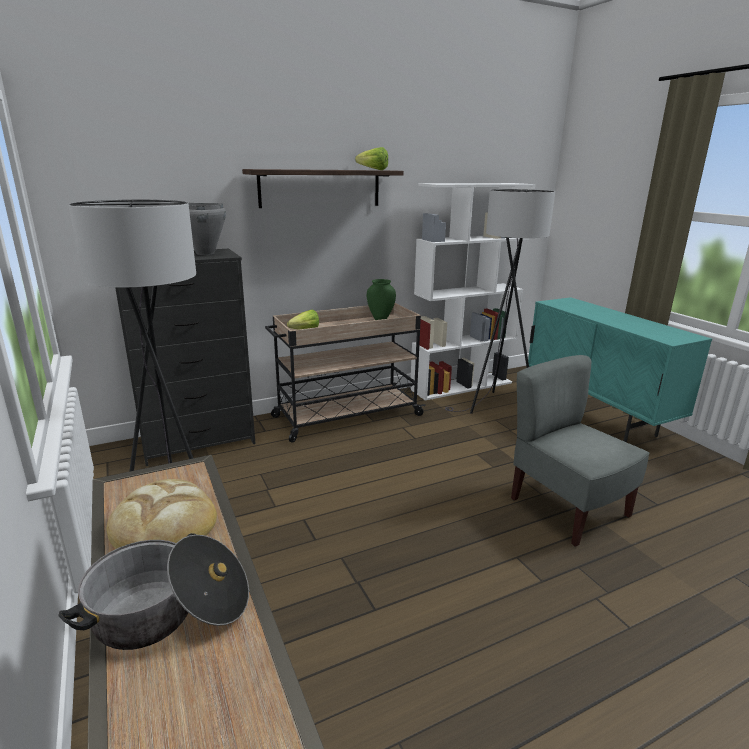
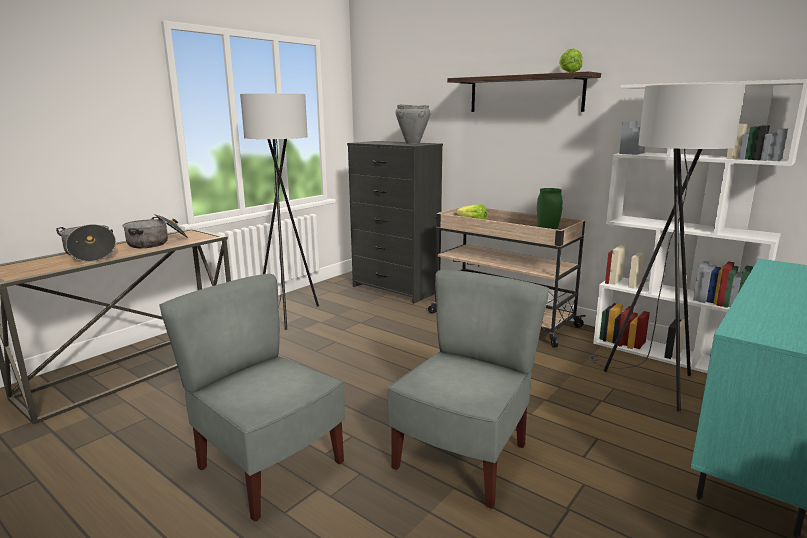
camera: 65 degrees right, 5 degrees down
bread [106,479,217,549] -> cooking pot [122,214,188,248]
none -> grey chair [159,274,345,522]

